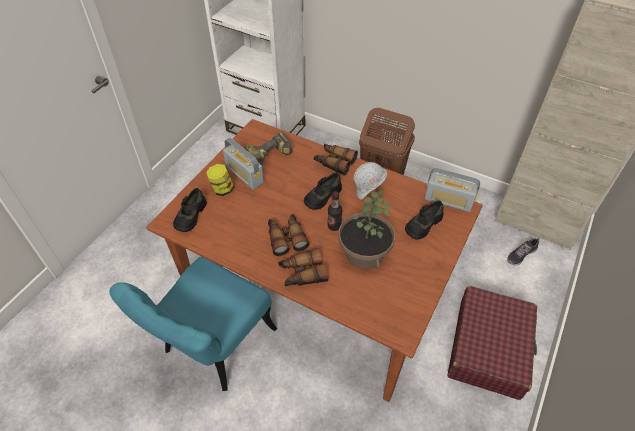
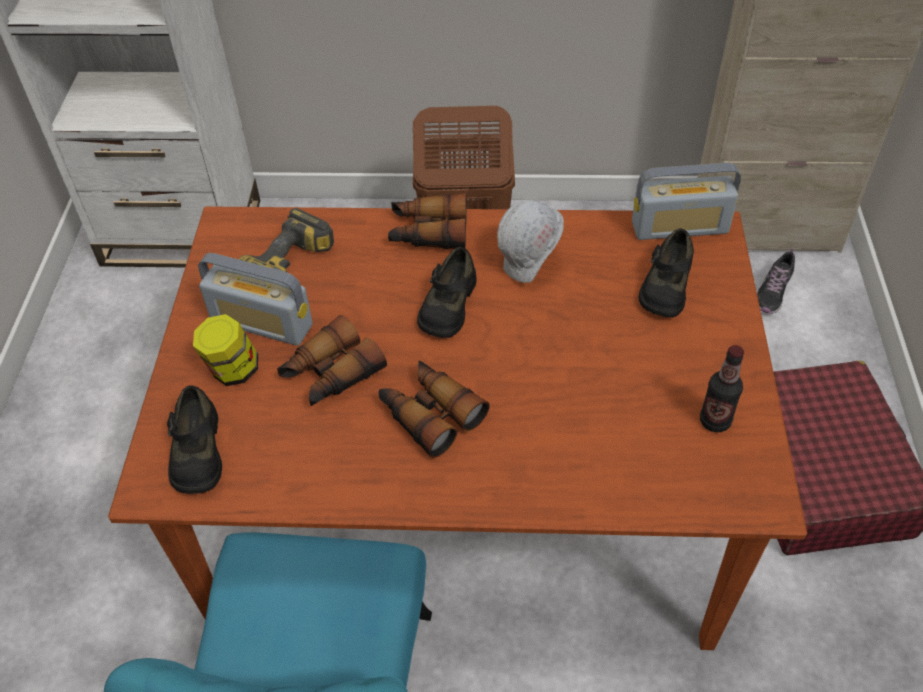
camera: 25 degrees left, 0 degrees up
binoculars [278,248,328,286] -> binoculars moved to [277,315,387,406]
bottle [327,191,342,231] -> bottle moved to [700,345,744,432]
potted plant [338,190,395,269] -> none

